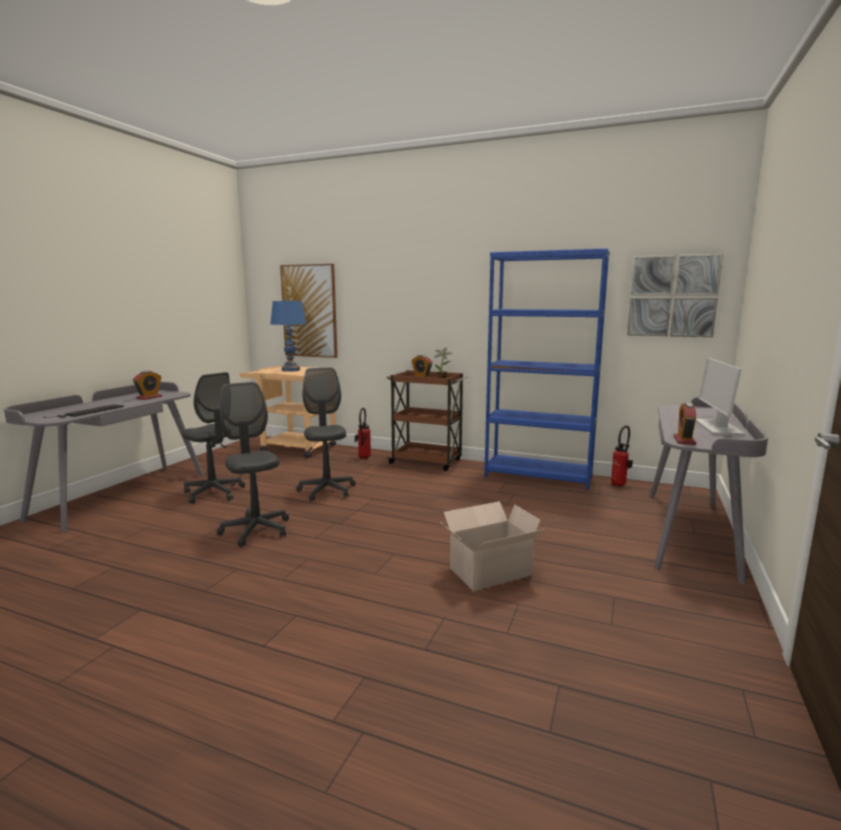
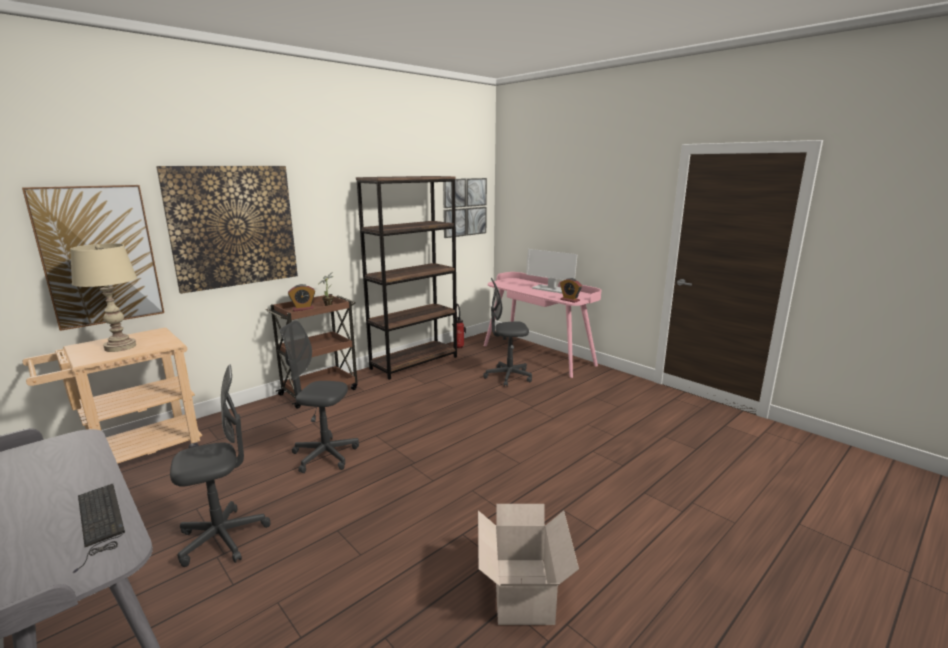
camera: 65 degrees left, 5 degrees up
alarm clock [133,371,162,400] -> none
grey office chair [217,382,289,547] -> grey office chair moved to [483,278,532,387]
blue table lamp [270,300,306,372] -> beige table lamp [70,243,137,352]
fire extinguisher [355,408,371,459] -> none
cardboard box [440,501,545,591] -> cardboard box moved to [478,504,579,625]
blue bookcase [484,248,610,490] -> brown bookcase [356,176,457,380]
grey desk [650,397,768,585] -> pink desk [484,272,601,378]
none -> picture [156,166,298,294]

